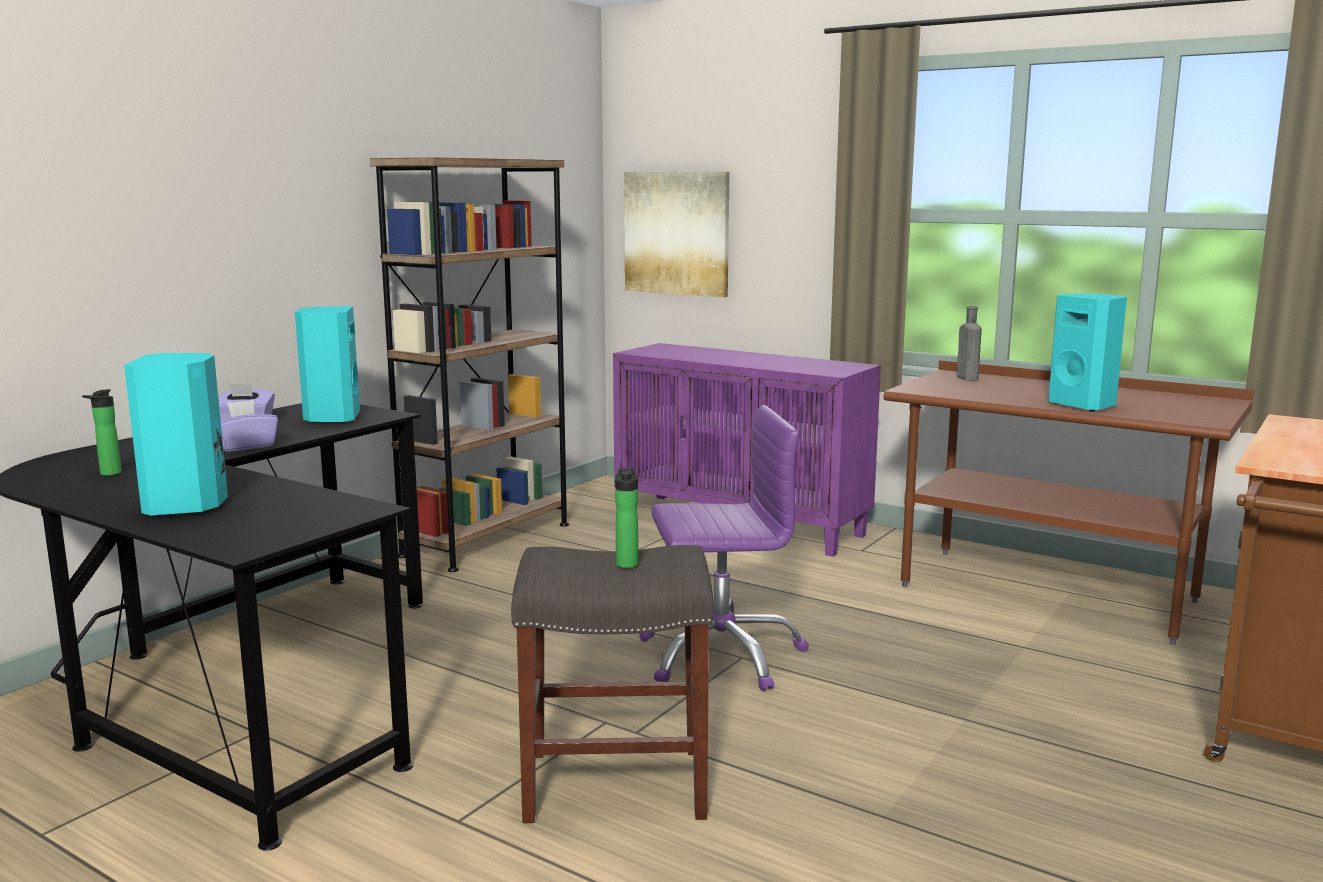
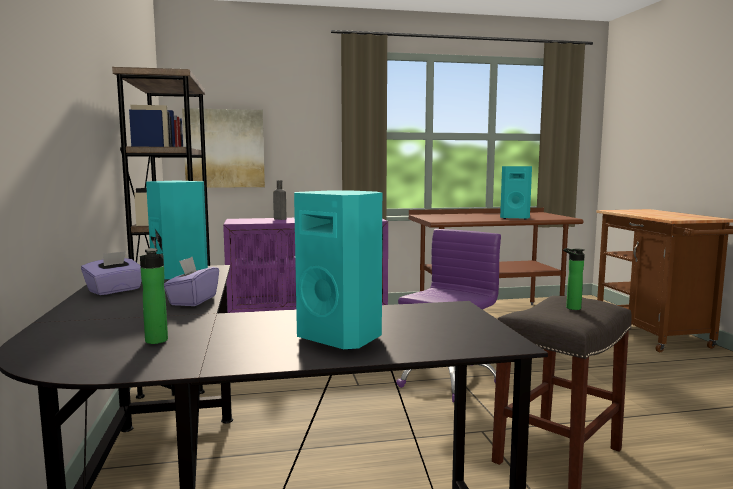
camera: 45 degrees left, 5 degrees down
grey bottle [957,306,982,381] -> grey bottle moved to [273,180,287,220]

